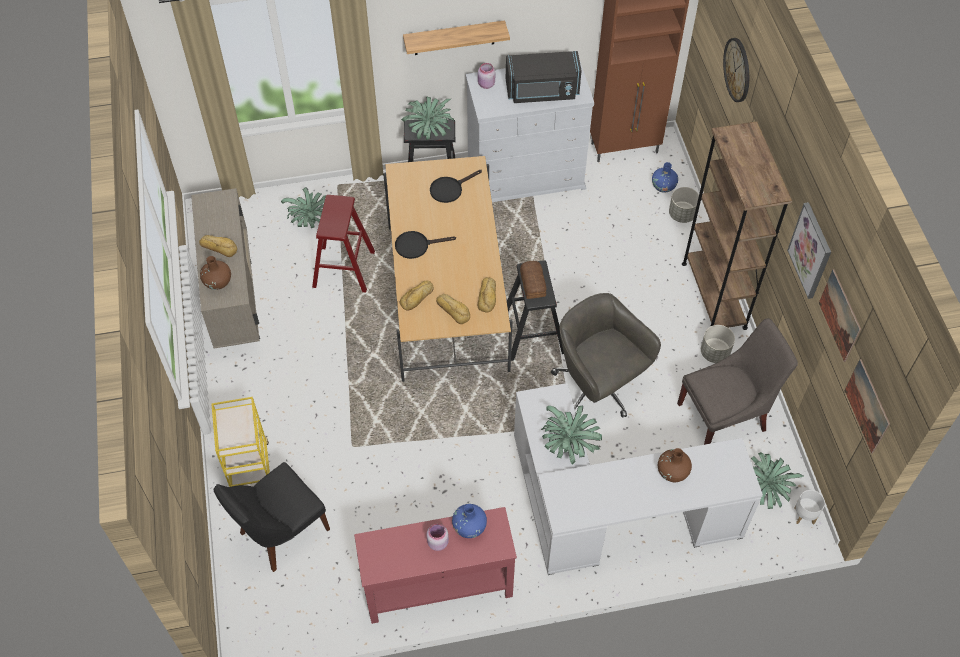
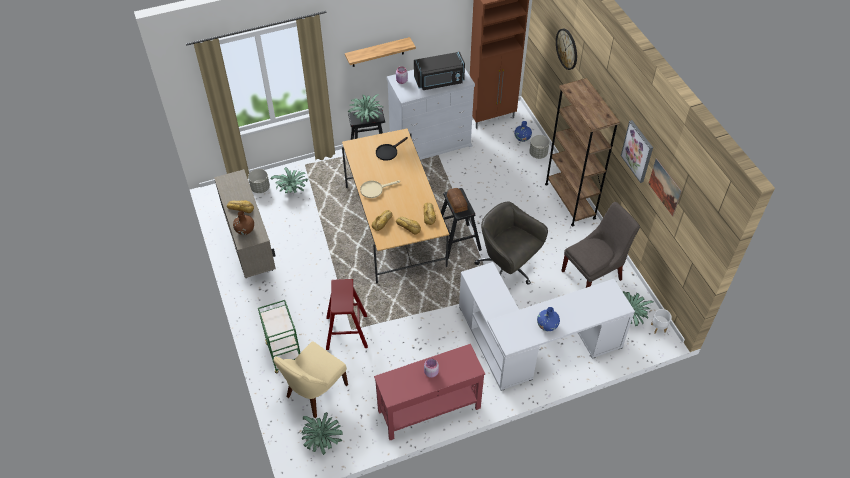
camera: 10 degrees left, 5 degrees down
yellow cart [211,397,270,487] -> green cart [258,300,300,374]
black chair [214,462,330,572] -> beige chair [274,341,348,418]
red stool [312,195,375,292] -> red stool moved to [326,279,368,350]
black frying pan [395,231,456,259] -> beige frying pan [360,180,400,198]
blue vase [452,504,487,538] -> blue vase moved to [537,307,560,331]
potted plant [541,406,602,465] -> potted plant moved to [301,412,343,455]
brown vase [658,448,692,482] -> none
grey planter [701,325,735,363] -> grey planter moved to [248,169,270,193]
picture [844,359,890,454] -> none

